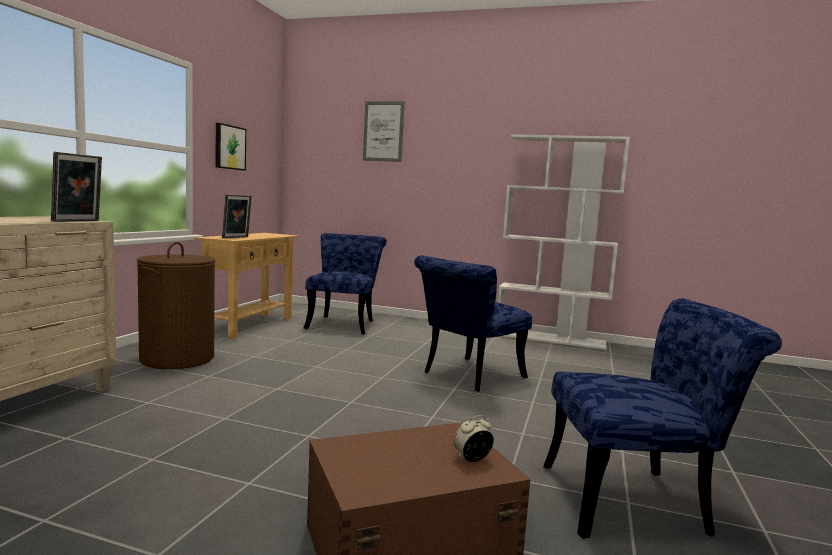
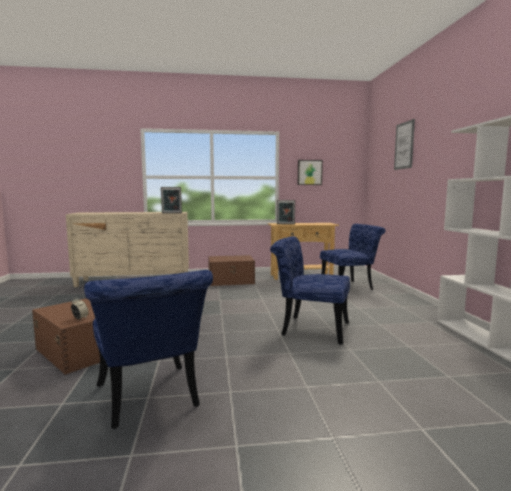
camera: 65 degrees right, 0 degrees up
brown laundry basket [137,242,215,369] -> brown storage box [208,255,255,286]

